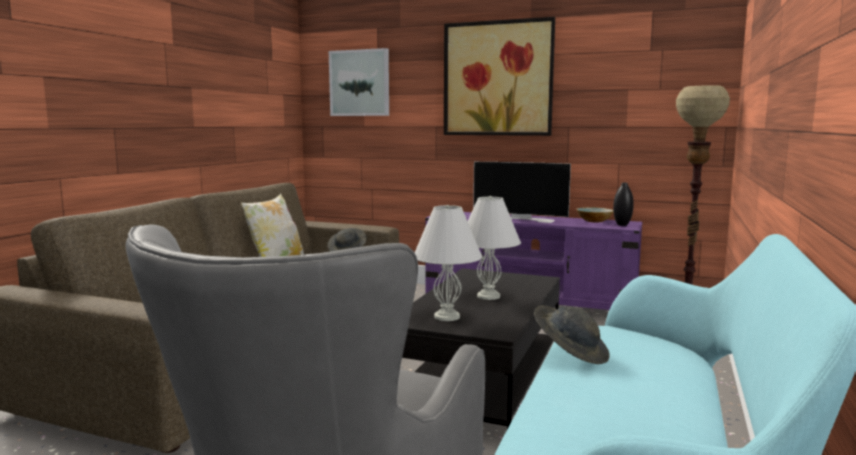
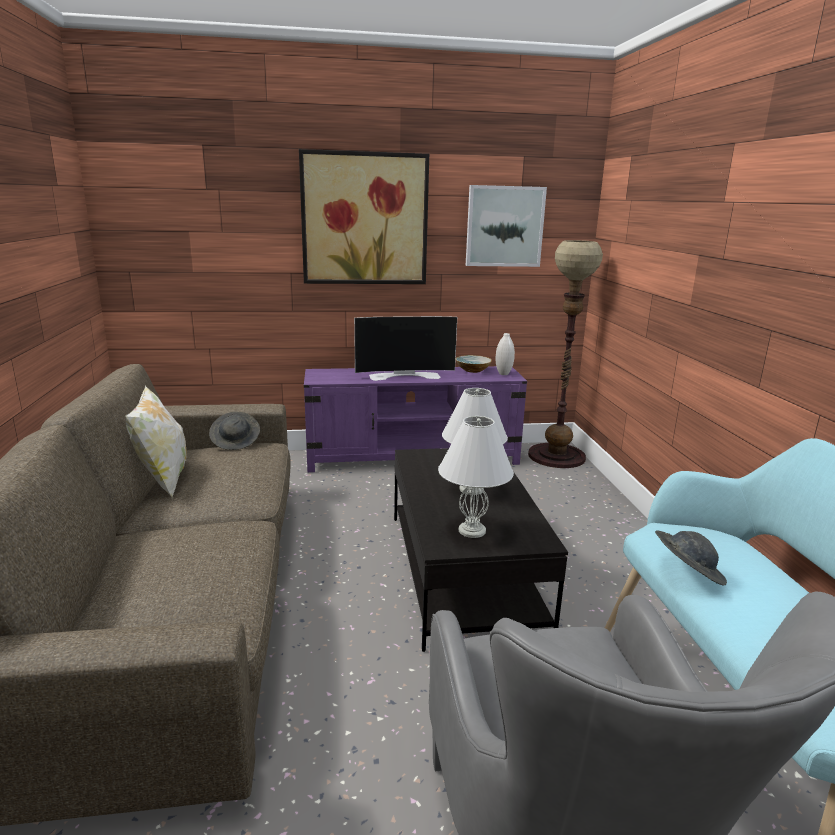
camera: 30 degrees left, 10 degrees up
picture [329,48,389,116] -> picture moved to [466,185,547,267]
black vase [613,183,634,226] -> white vase [496,333,515,375]

